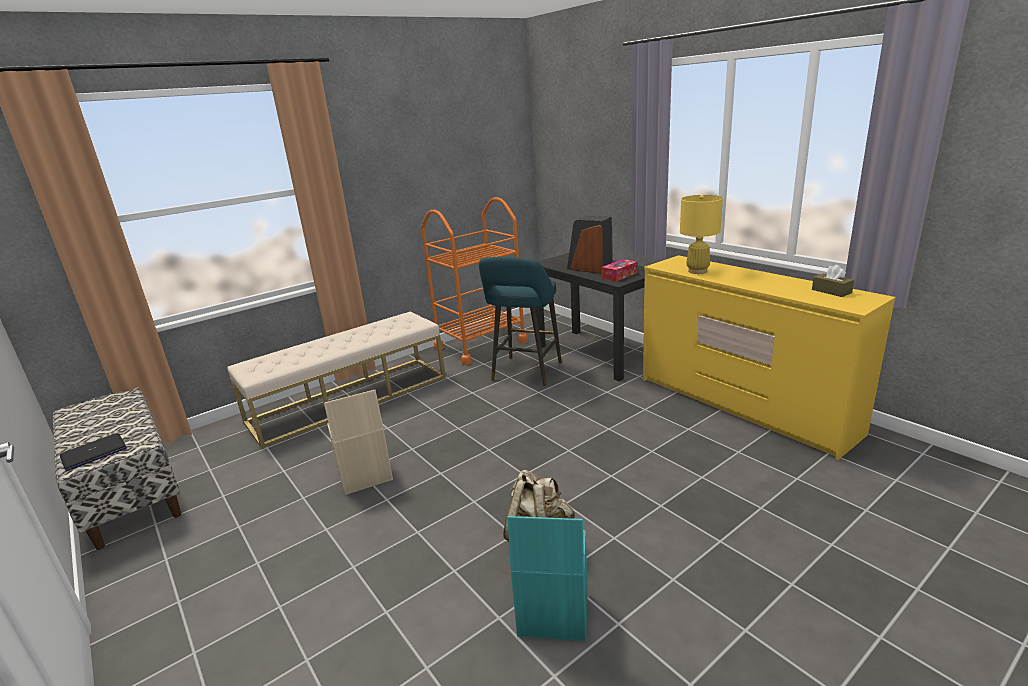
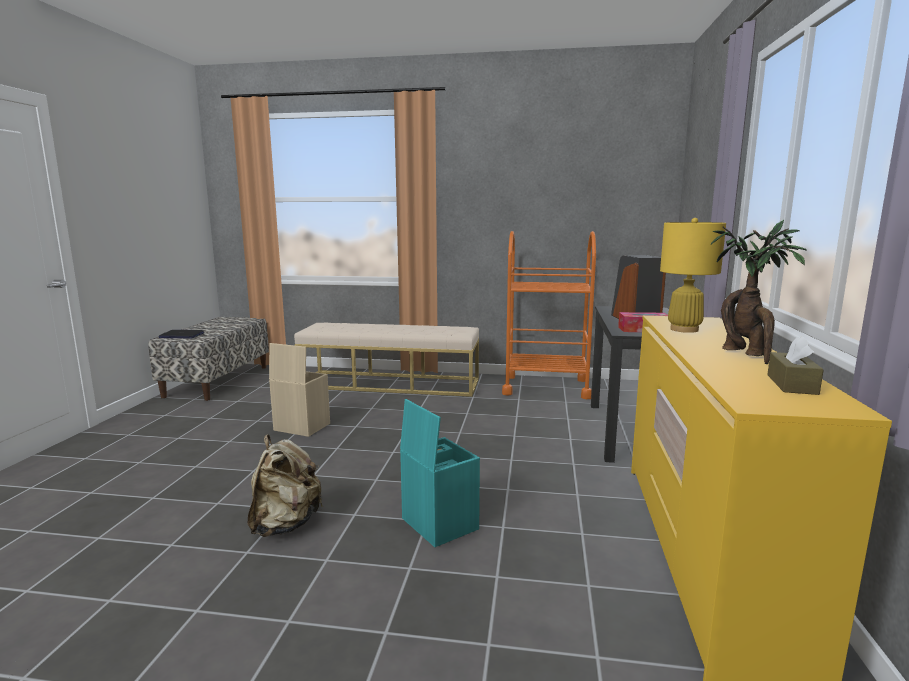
camera: 45 degrees right, 10 degrees down
turquoise stool [479,257,562,386] -> none
turquoise storage box [507,516,588,641] -> turquoise storage box moved to [400,399,480,547]
none -> potted plant [711,220,807,364]

